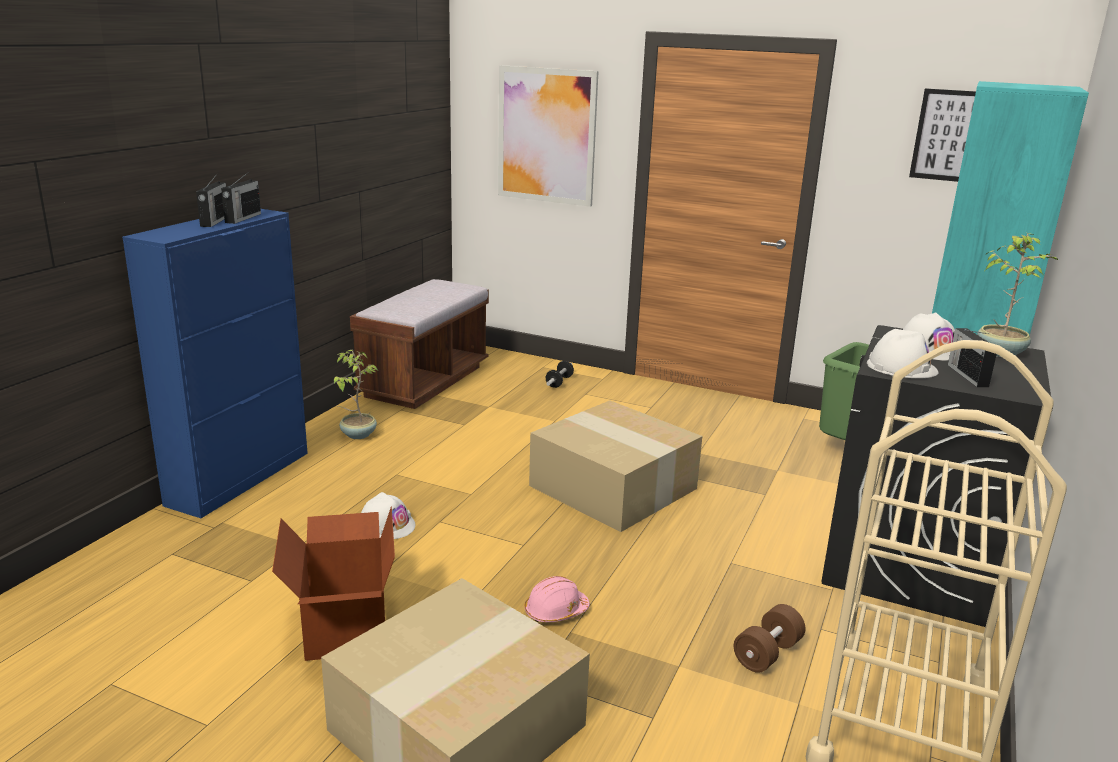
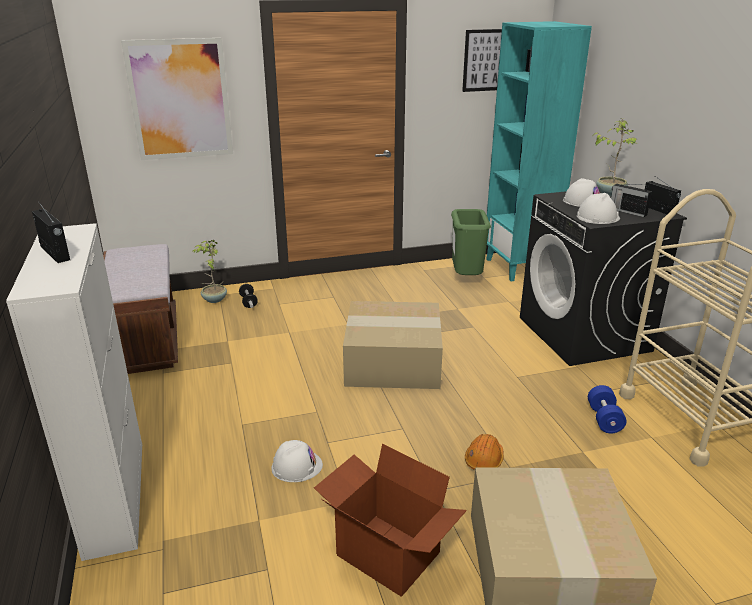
camera: 40 degrees left, 5 degrees up
blue cabinet [122,209,308,518] -> white cabinet [6,223,142,561]
radio [221,174,261,224] -> radio moved to [645,177,681,215]
potted plant [334,350,378,439] -> potted plant moved to [193,240,227,303]
pink hard hat [524,576,590,622] -> orange hard hat [465,434,504,470]
brown dumbbell [734,604,805,673] -> blue dumbbell [588,385,626,433]

